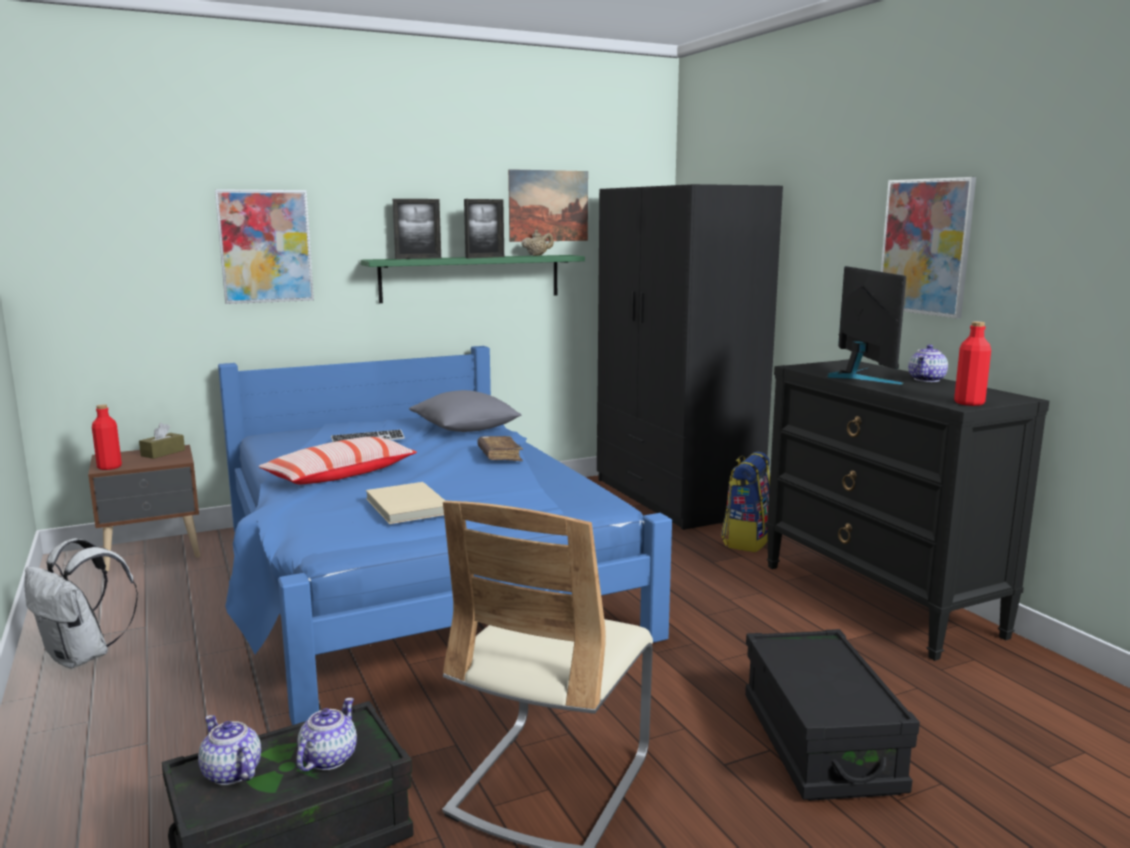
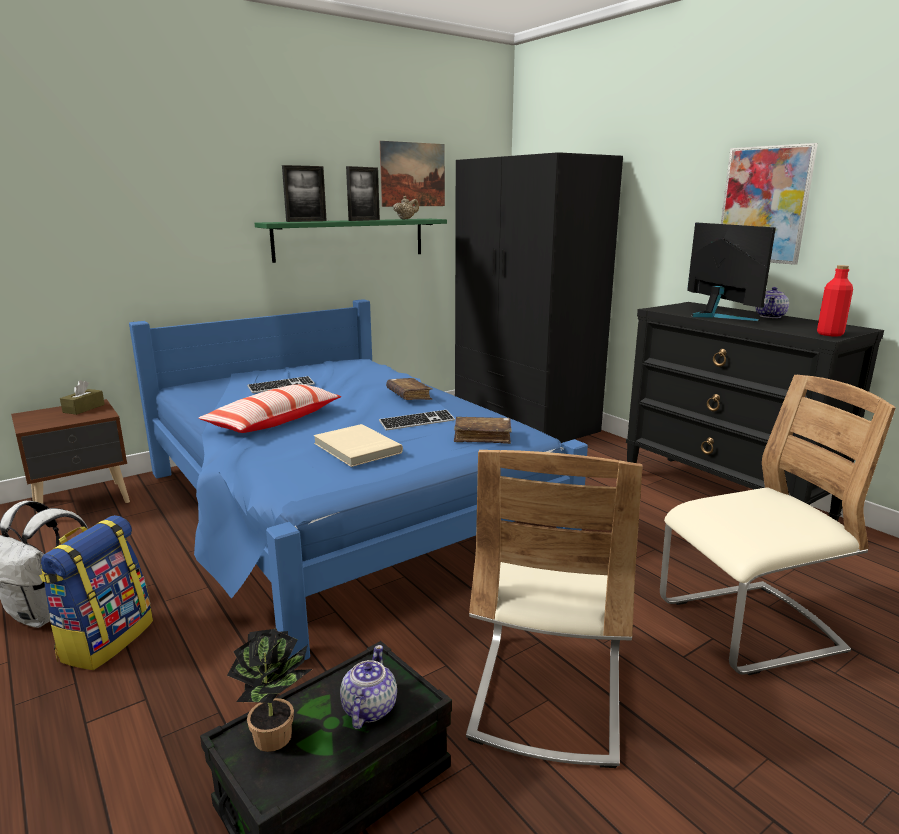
camera: 10 degrees left, 5 degrees up
red bottle [92,404,122,470] -> none
teapot [198,715,261,785] -> potted plant [227,628,312,752]
picture [215,189,314,304] -> none
grey pillow [409,390,522,432] -> none
backpack [721,452,770,552] -> backpack moved to [39,515,153,670]
black storage box [745,629,920,801] -> beige chair [660,375,896,675]
none -> keyboard [379,410,455,431]
none -> brown book [454,417,512,444]

